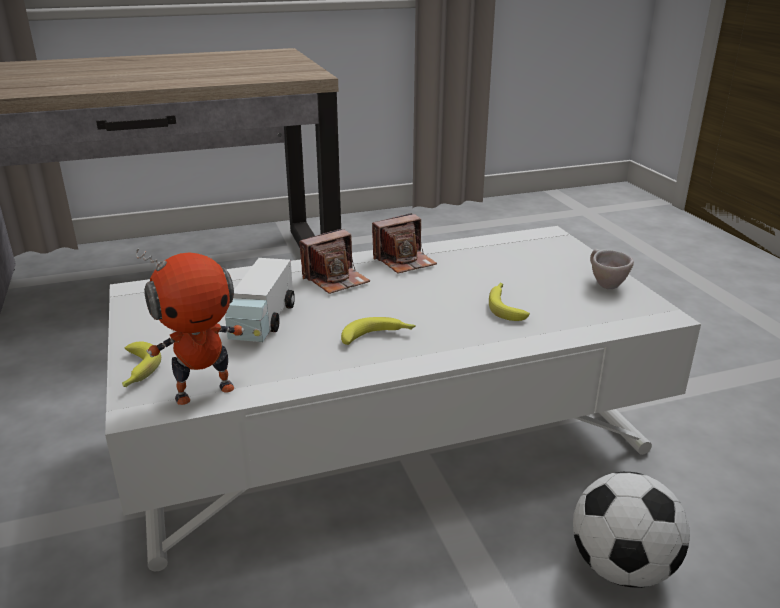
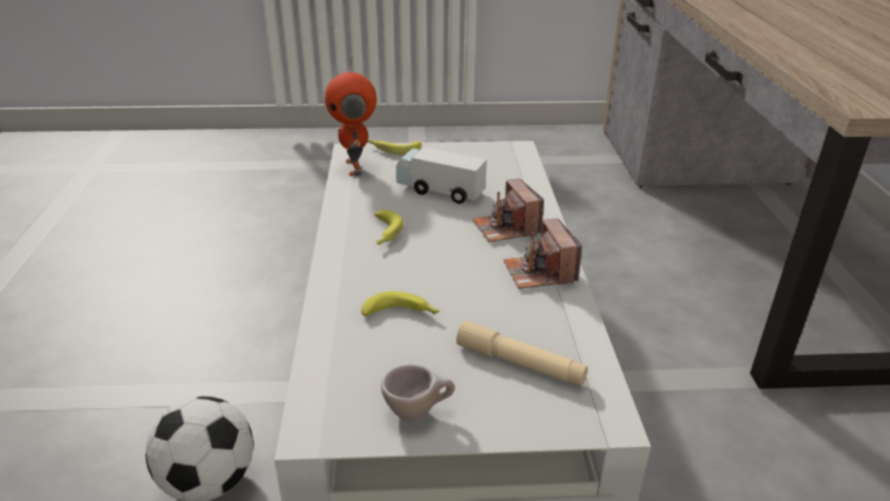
camera: 105 degrees right, 5 degrees up
none -> beige flashlight [456,321,588,386]

